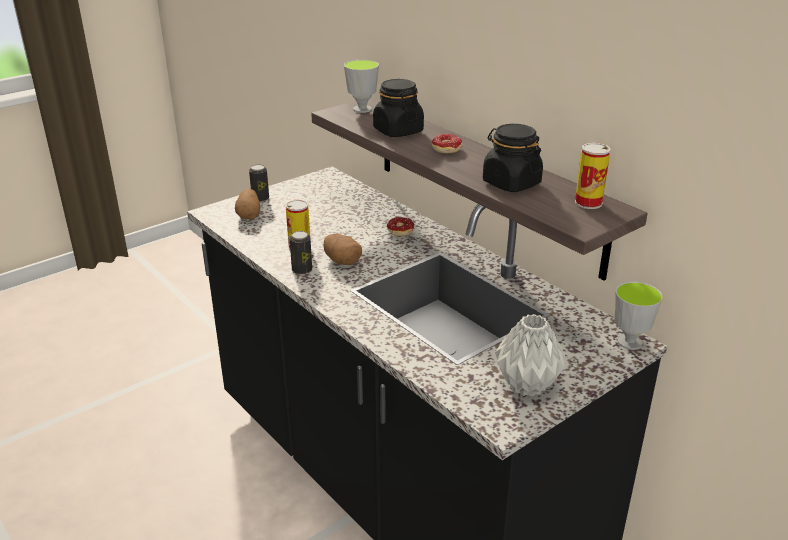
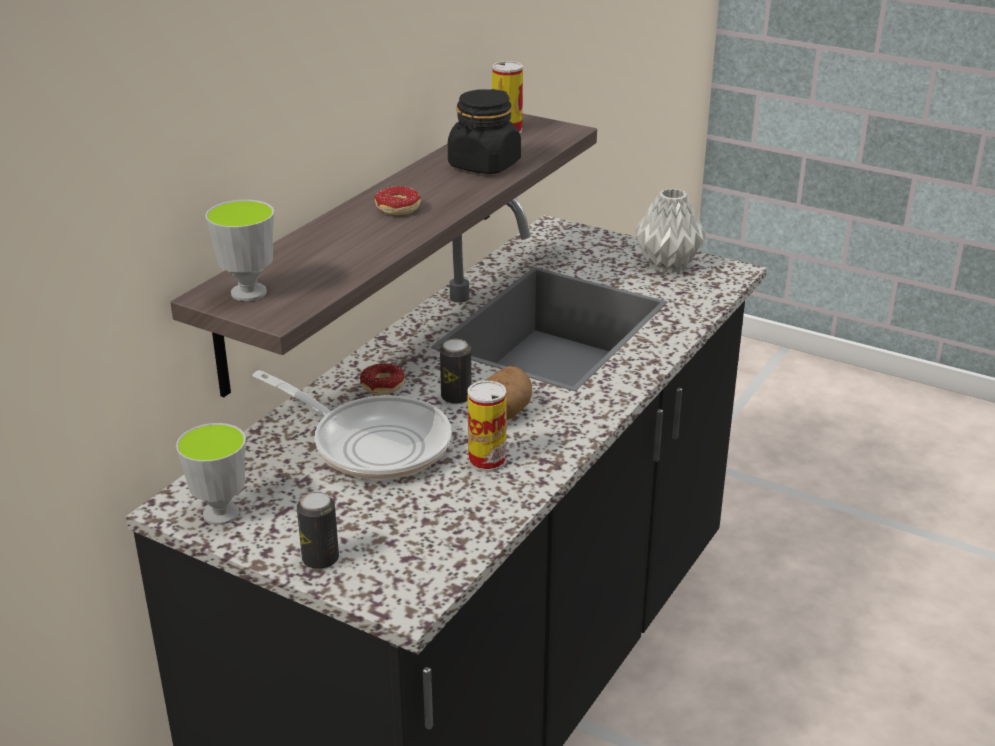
camera: 110 degrees left, 0 degrees up
potato [235,189,260,219] -> none
can [289,231,312,274] -> can moved to [440,339,472,404]
black jar [373,79,424,137] -> none
cup [615,282,663,350] -> cup moved to [176,423,246,525]
none -> frying pan [253,370,452,480]

